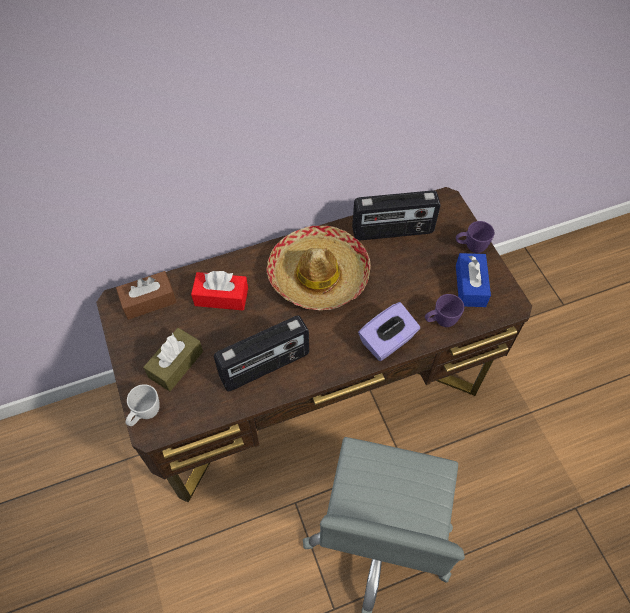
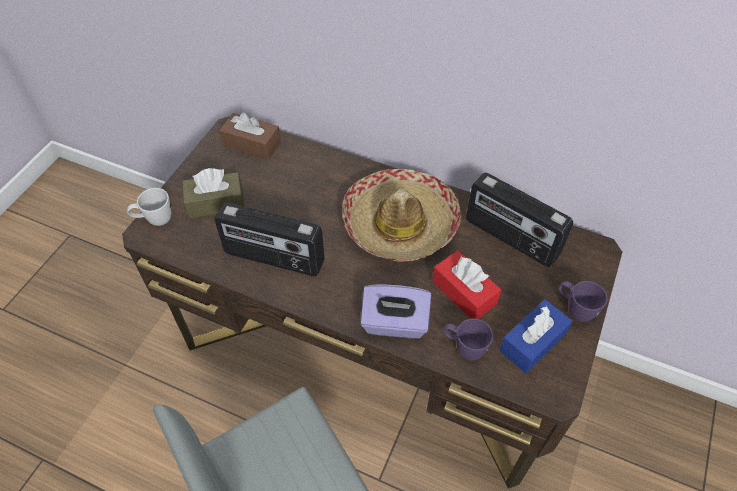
camera: 45 degrees right, 5 degrees down
red tissue box [191,271,248,311] -> red tissue box moved to [432,250,501,319]

